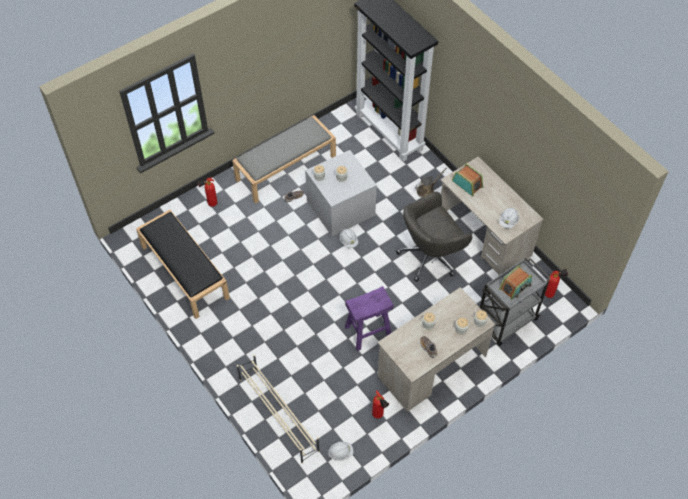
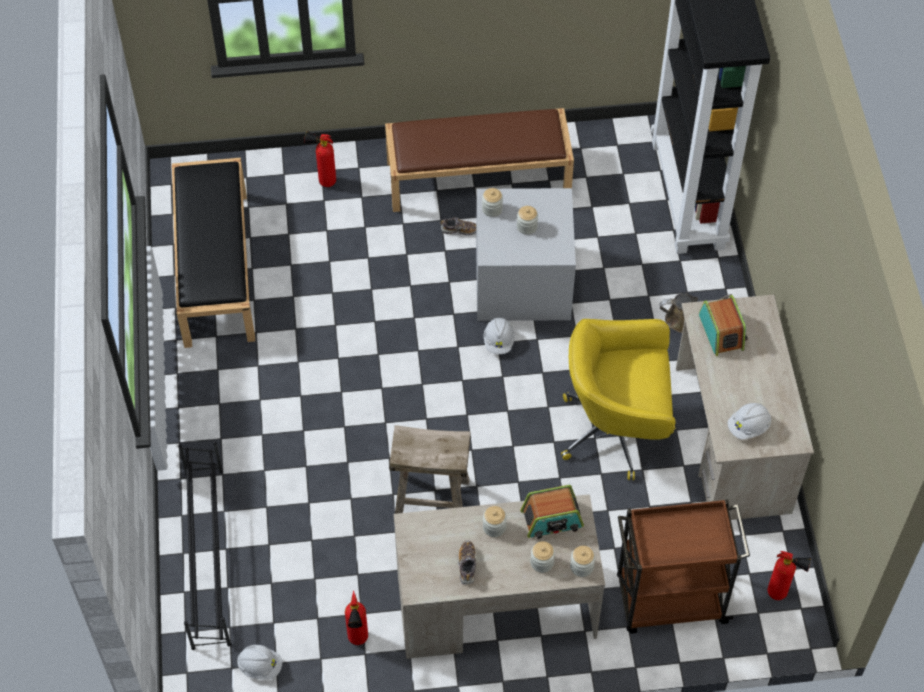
camera: 30 degrees right, 0 degrees up
grey bench [232,115,336,204] -> brown bench [385,108,574,212]
beige shoe rack [237,354,320,463] -> black shoe rack [178,441,231,650]
purple stool [345,286,394,351] -> beige stool [389,425,471,514]
grey office chair [396,192,472,282] -> yellow office chair [561,319,675,480]
grey cart [480,258,551,346] -> brown cart [617,499,750,634]
radio [499,265,532,300] -> radio moved to [520,485,584,539]

